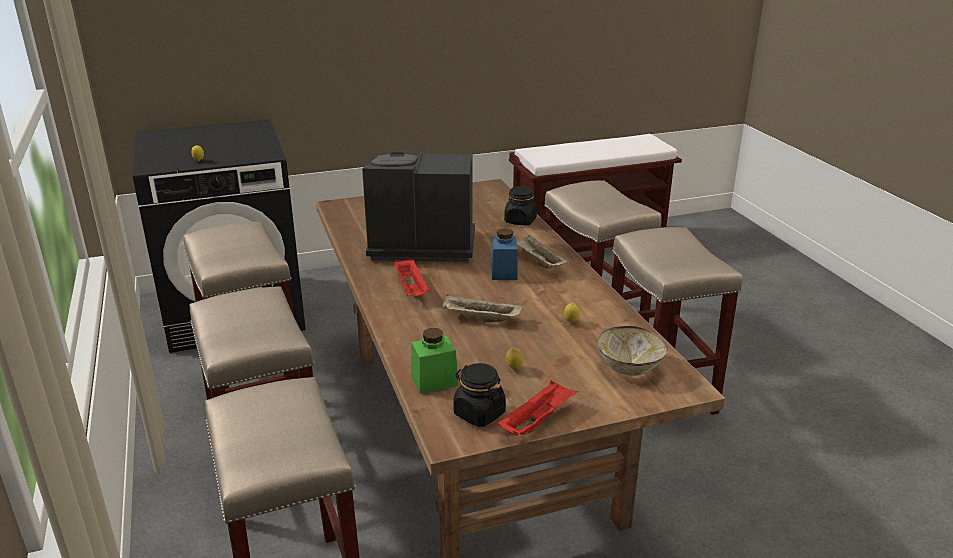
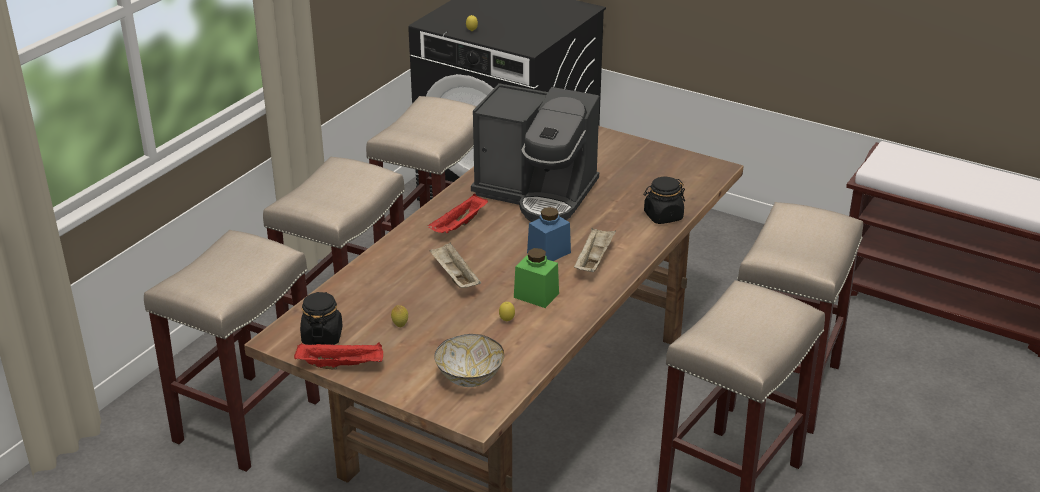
camera: 50 degrees right, 5 degrees up
coffee machine [362,152,475,262] -> coffee machine turned 150 degrees clockwise [471,83,599,222]
green jar [411,328,458,394] -> green jar moved to [514,248,559,308]

